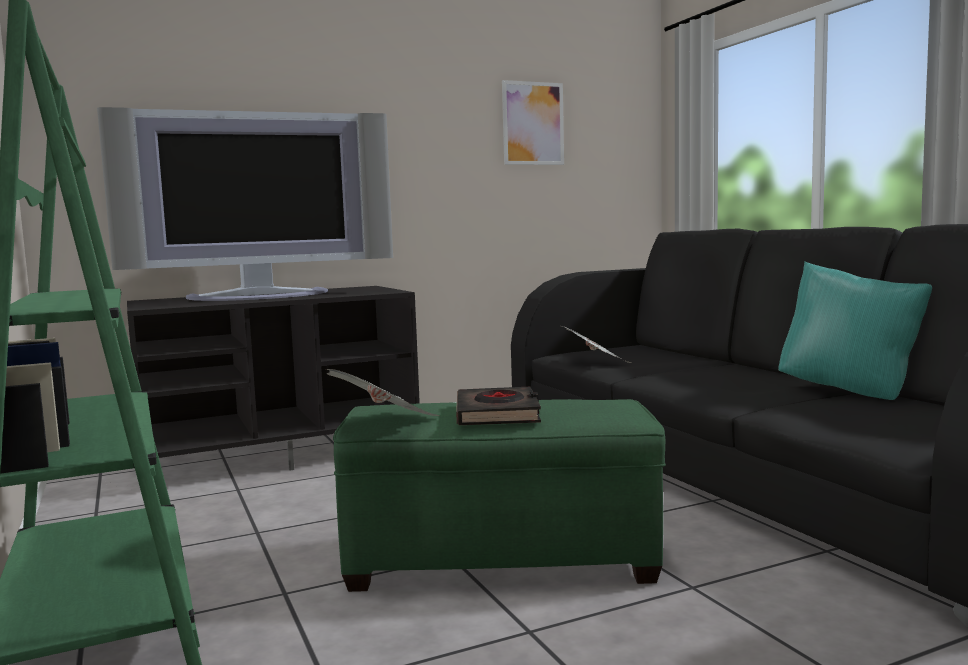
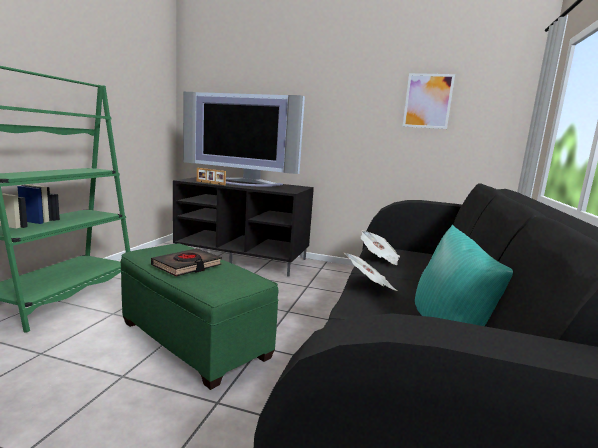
camera: 40 degrees right, 5 degrees up
newspaper [325,369,439,416] -> newspaper moved to [344,253,397,291]
none -> picture frame [197,168,226,185]

